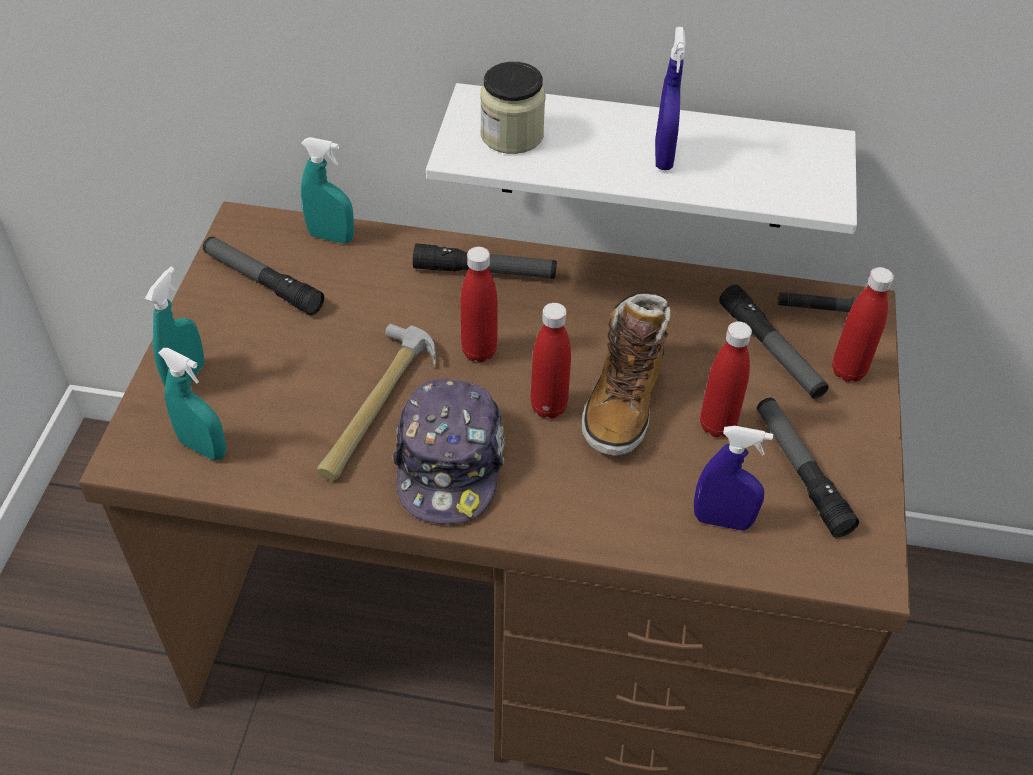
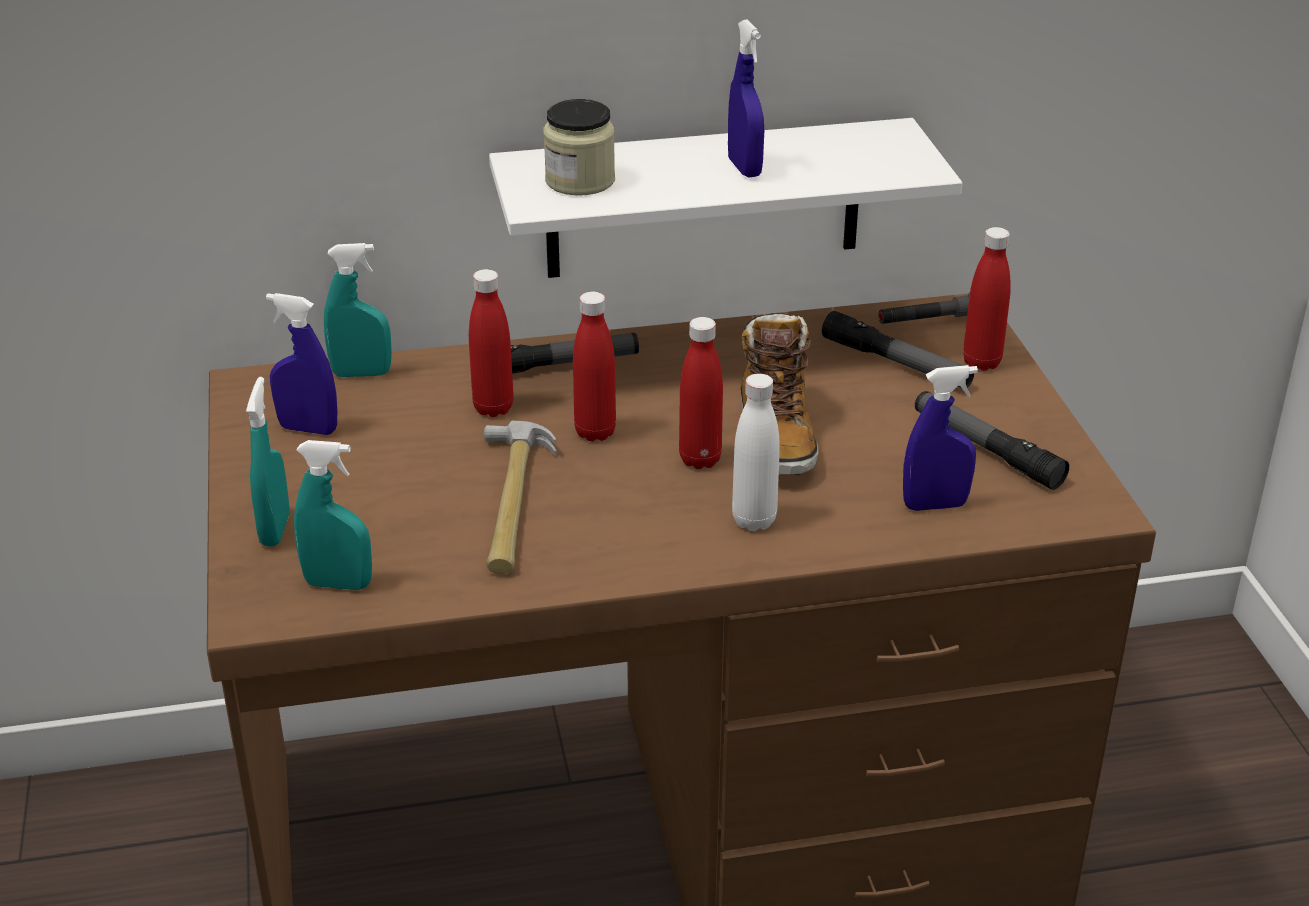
camera: 20 degrees left, 15 degrees down
flashlight [203,237,324,315] -> blue spray bottle [266,293,337,435]
cap [392,379,505,524] -> none
red bottle [700,321,752,437] -> red bottle moved to [469,269,514,417]
none -> white bottle [732,373,780,531]

